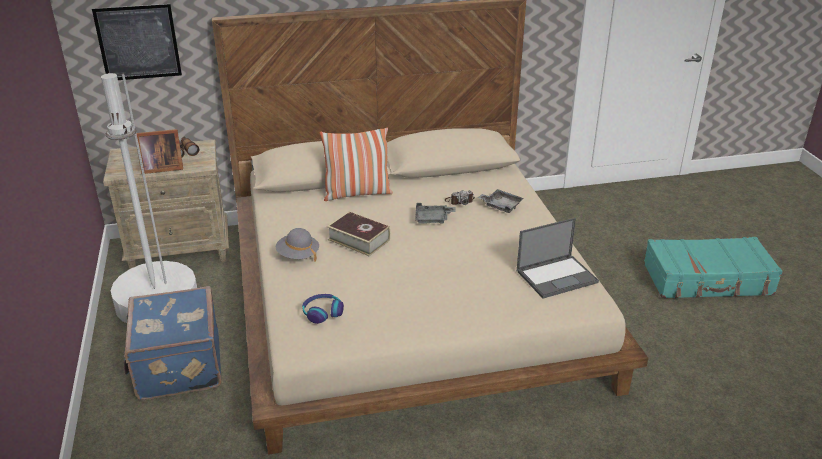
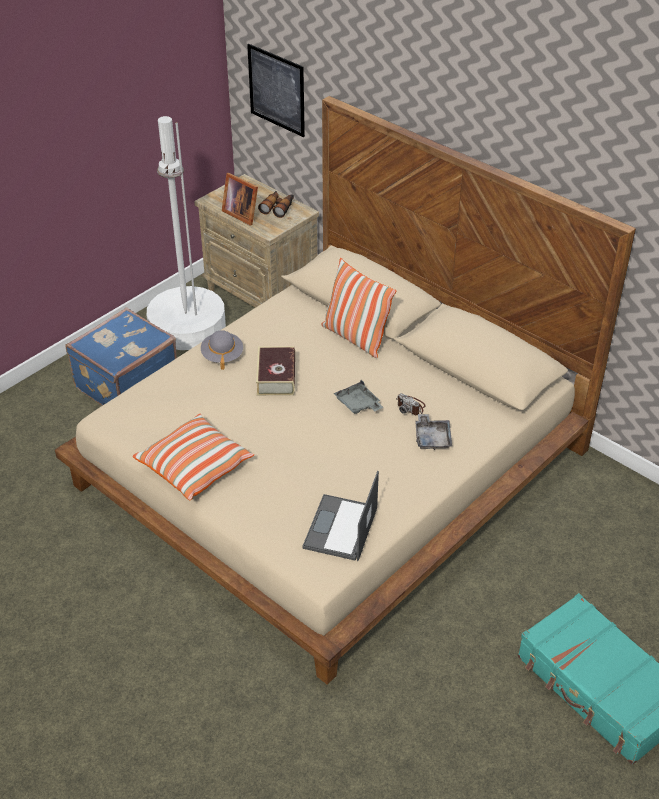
camera: 55 degrees right, 10 degrees up
headphones [302,294,344,324] -> none
laptop [517,218,599,298] -> laptop turned 75 degrees clockwise [302,471,379,561]
none -> pillow [133,414,254,500]

